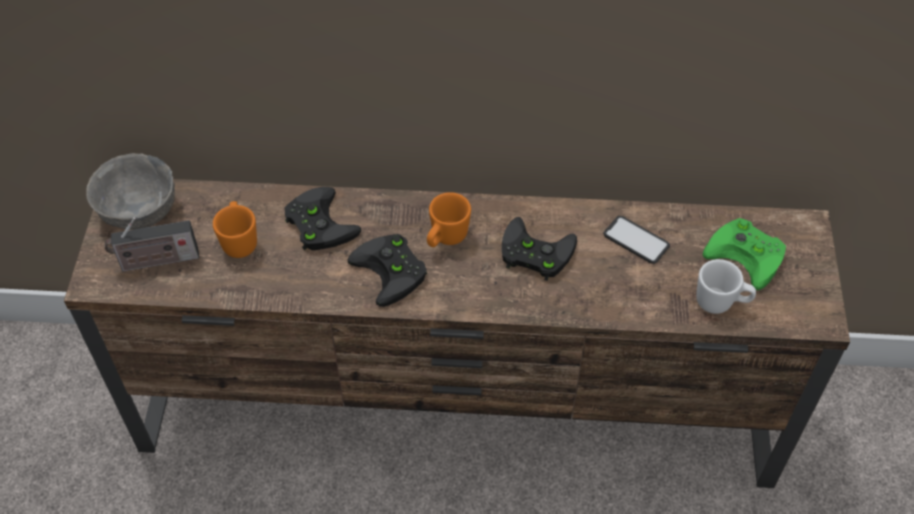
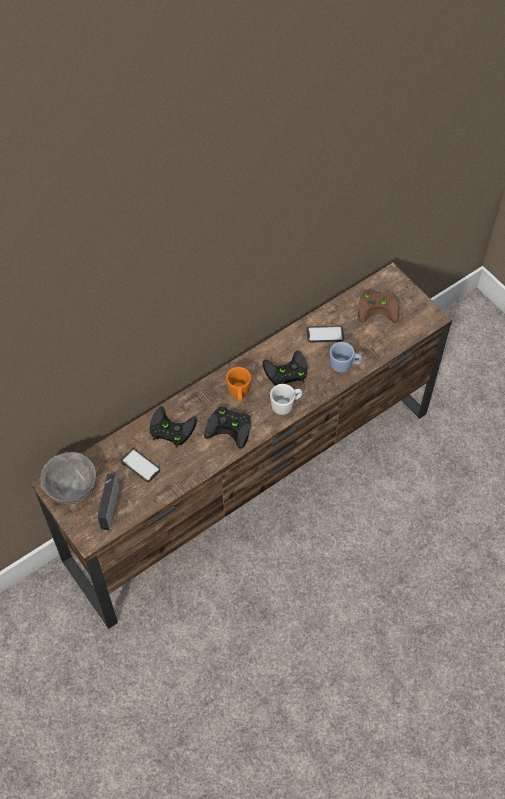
camera: 40 degrees left, 5 degrees up
radio [105,217,199,271] -> radio turned 150 degrees clockwise [97,471,119,530]
orange mug [213,201,257,258] -> phone [121,449,161,482]
white mug [696,259,756,314] -> white mug moved to [270,384,302,415]
green game controller [703,218,786,290] -> brown game controller [358,291,399,323]
none -> blue mug [330,342,363,373]

